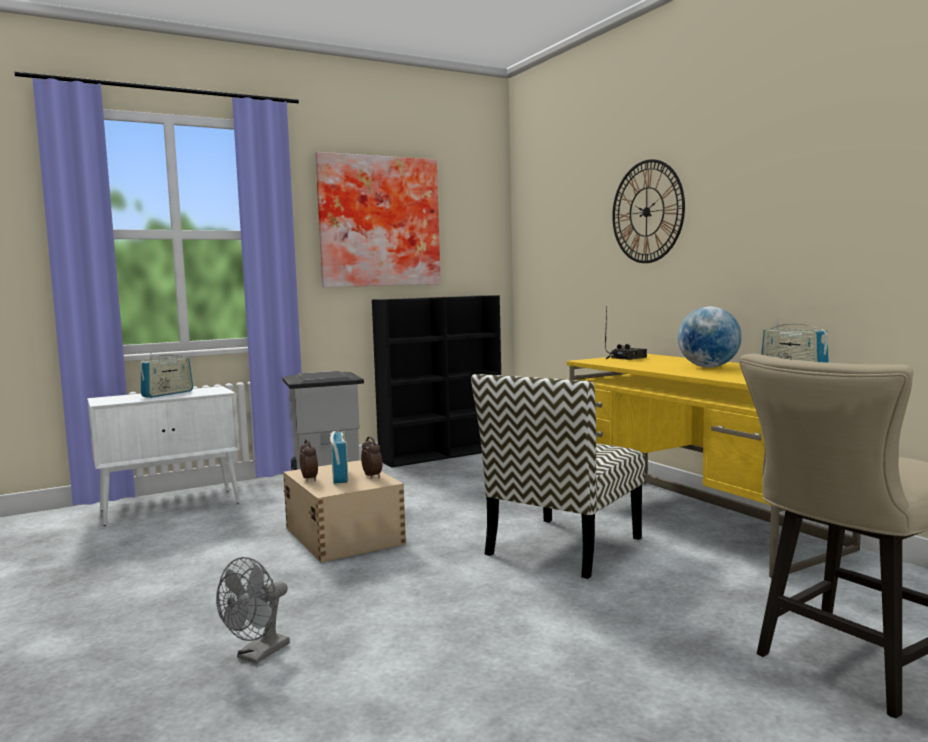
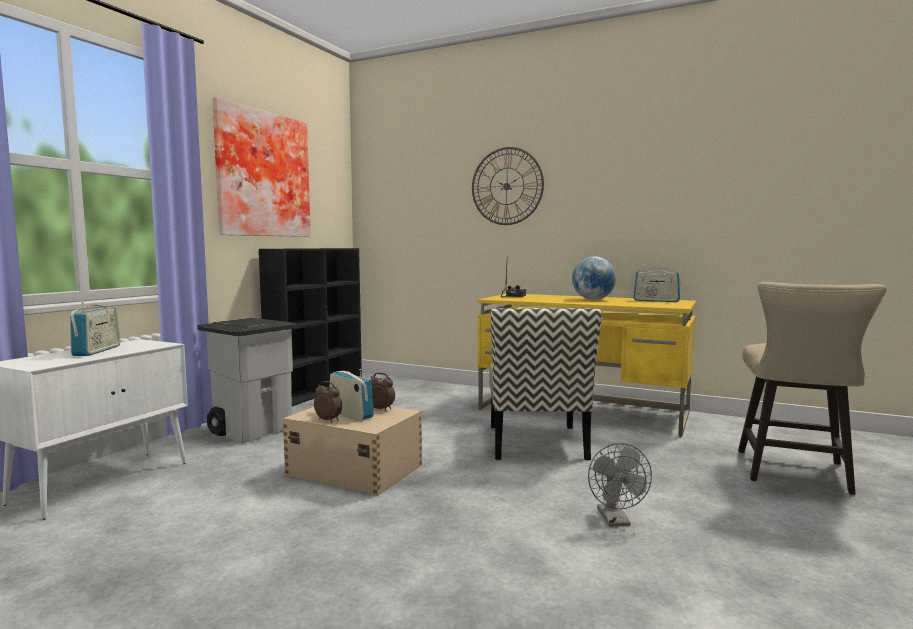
camera: 35 degrees left, 0 degrees up
grey fan [216,557,290,664] -> grey fan moved to [588,443,652,526]

